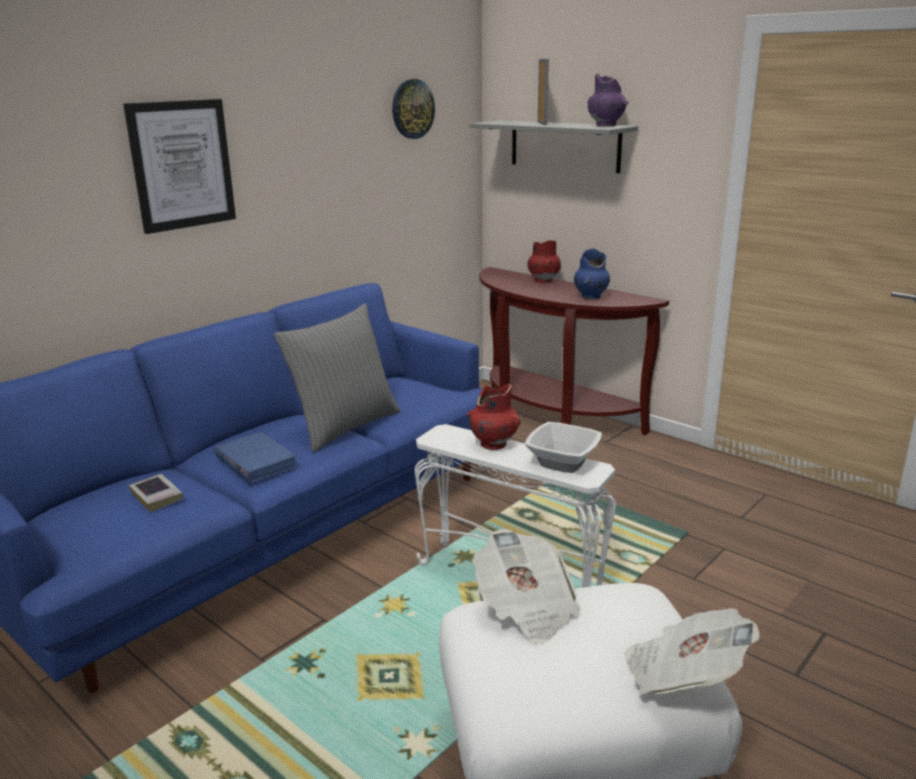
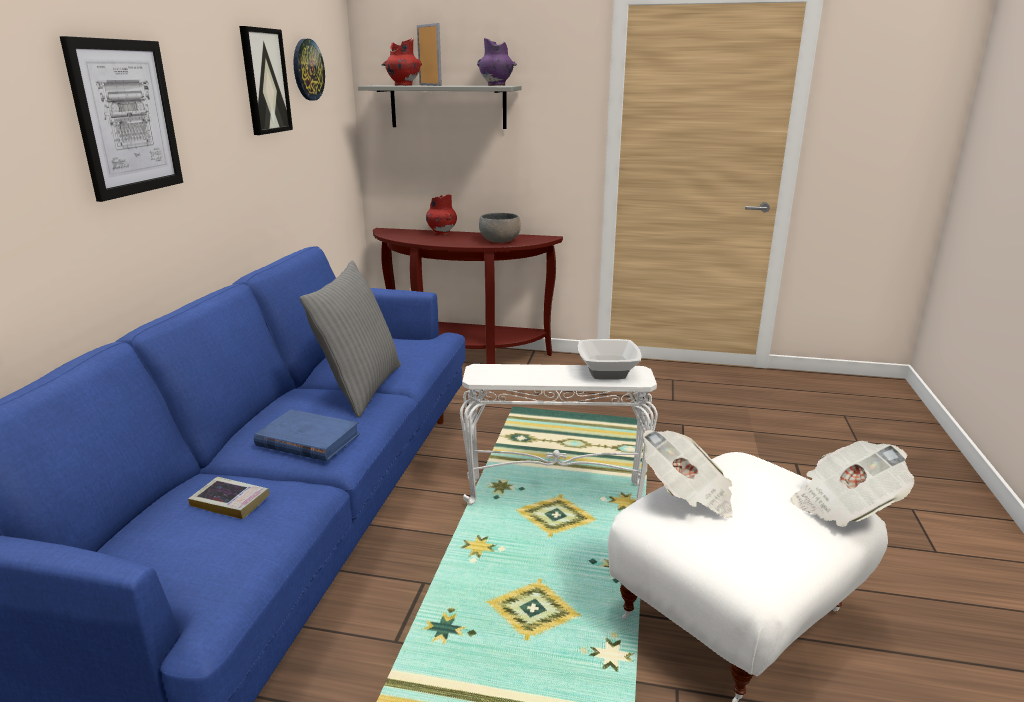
camera: 30 degrees left, 0 degrees up
red vase [466,384,521,450] -> red vase moved to [382,38,422,86]
blue vase [574,248,610,300] -> grey bowl [479,213,521,243]
none -> picture [239,26,293,135]

